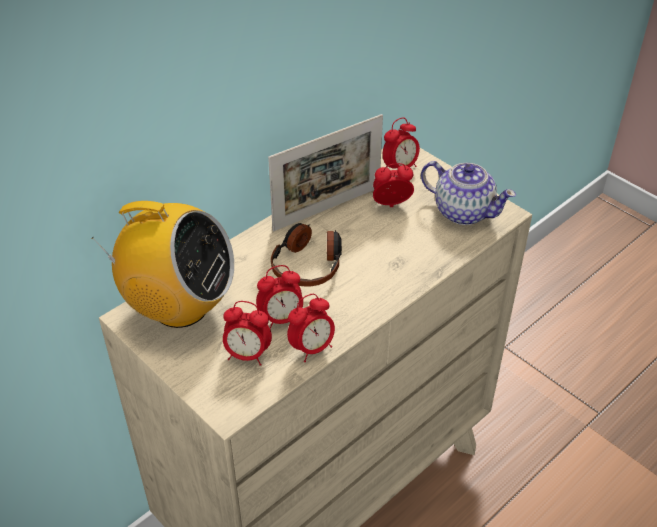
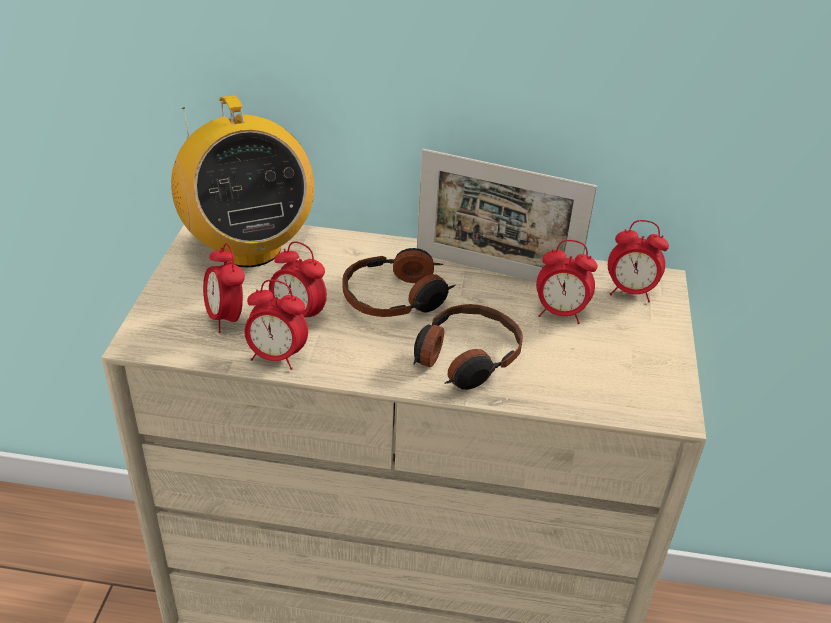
camera: 50 degrees right, 5 degrees down
alarm clock [373,163,414,207] -> alarm clock turned 150 degrees clockwise [536,240,597,324]
teapot [421,161,516,225] -> none
none -> headphones [413,304,523,390]

